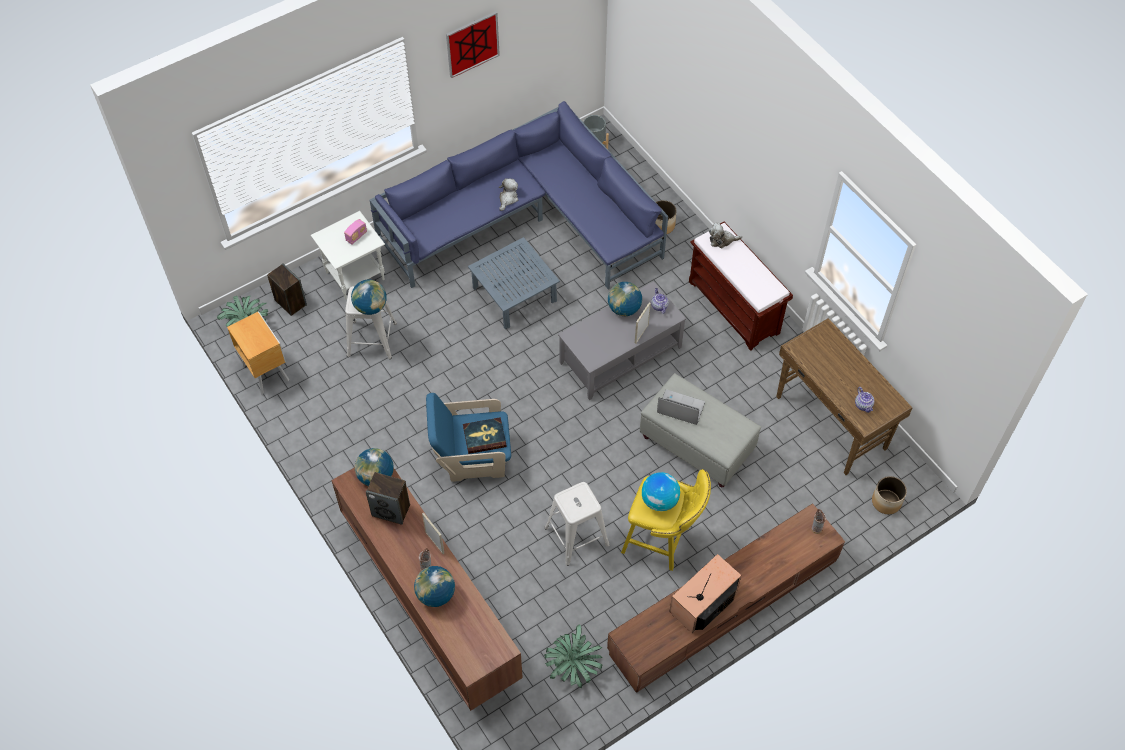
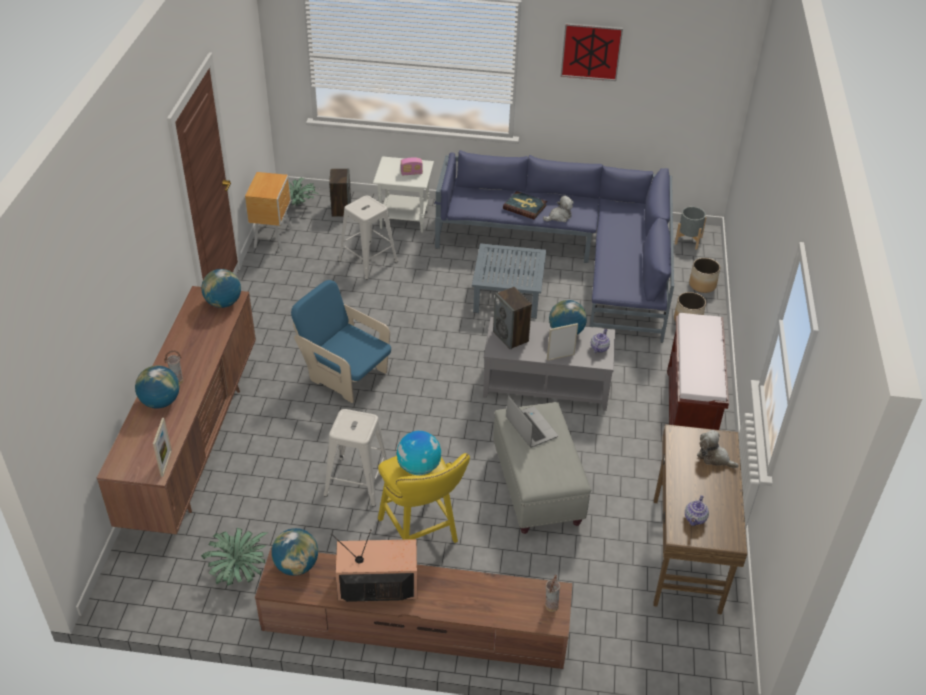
camera: 40 degrees right, 15 degrees down
globe [351,280,387,315] -> globe moved to [271,528,318,576]
speaker [366,472,410,525] -> speaker moved to [493,287,532,349]
picture frame [422,513,444,554] -> picture frame moved to [153,418,172,477]
book [463,417,507,454] -> book moved to [503,191,547,219]
plush toy [709,223,742,248] -> plush toy moved to [697,430,739,468]
planter [872,476,907,514] -> planter moved to [689,258,720,293]

